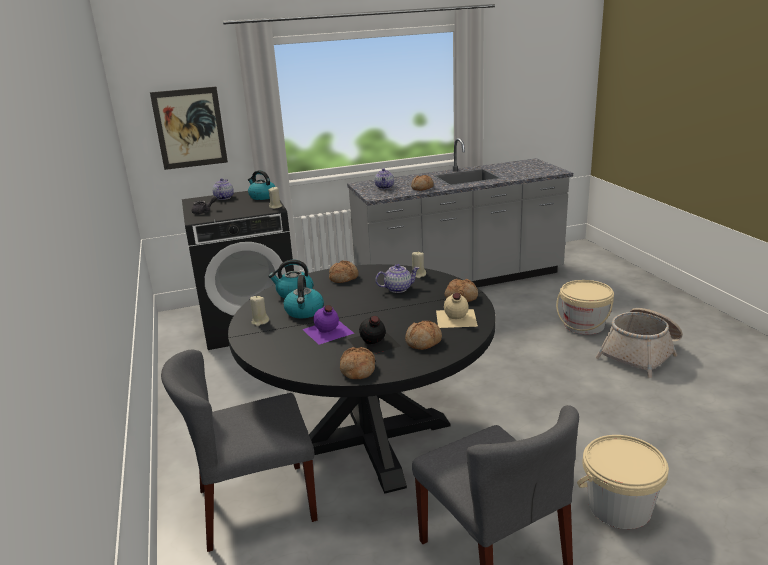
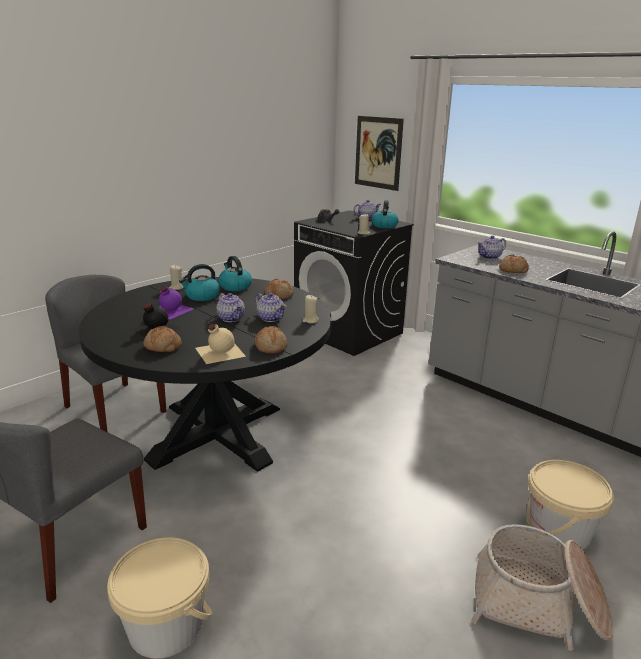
camera: 60 degrees right, 0 degrees up
bread [340,347,375,379] -> none
none -> teapot [216,293,245,322]

